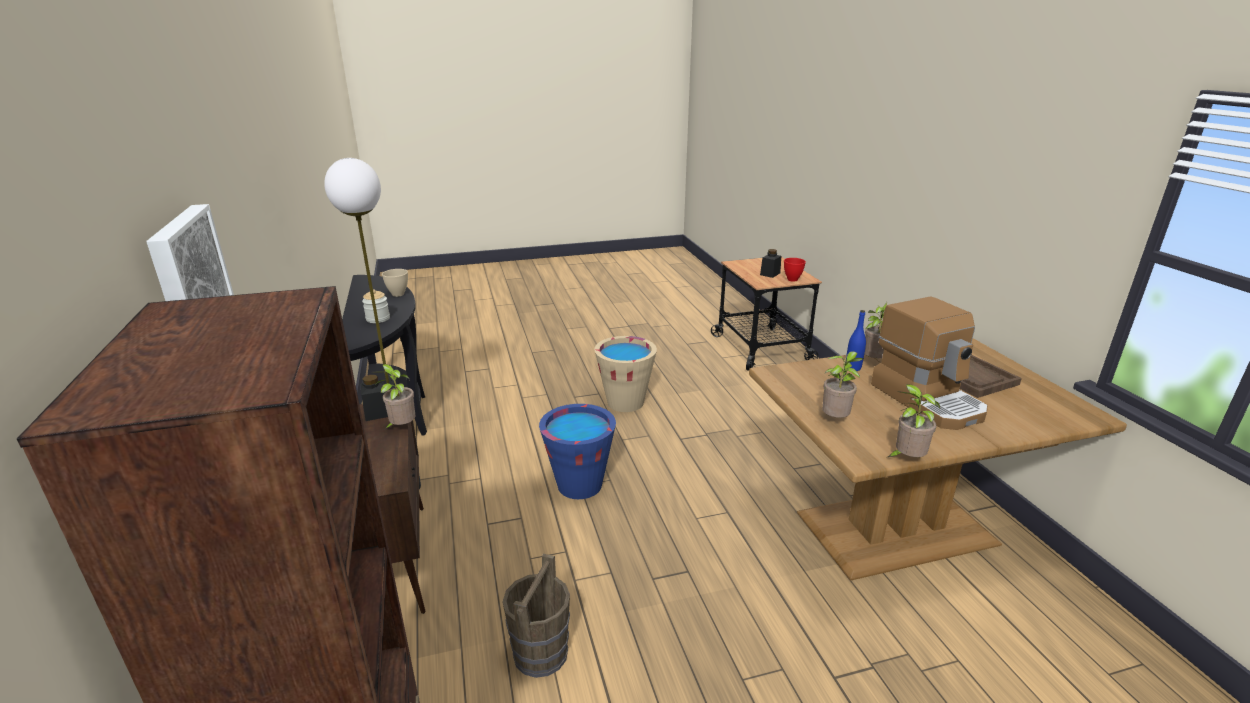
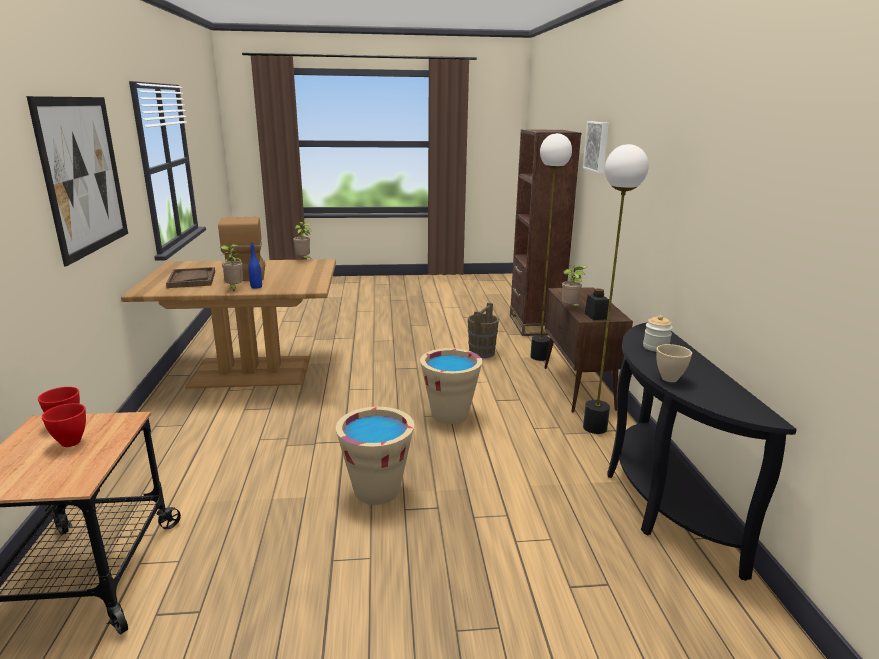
camera: 170 degrees left, 5 degrees down
blue bucket [539,404,616,499] -> beige bucket [420,348,482,424]
black jar [760,249,781,278] -> red bowl [42,403,86,447]
potted plant [822,351,863,418] -> none
none -> picture [26,96,128,266]
none -> floor lamp [530,133,572,361]

